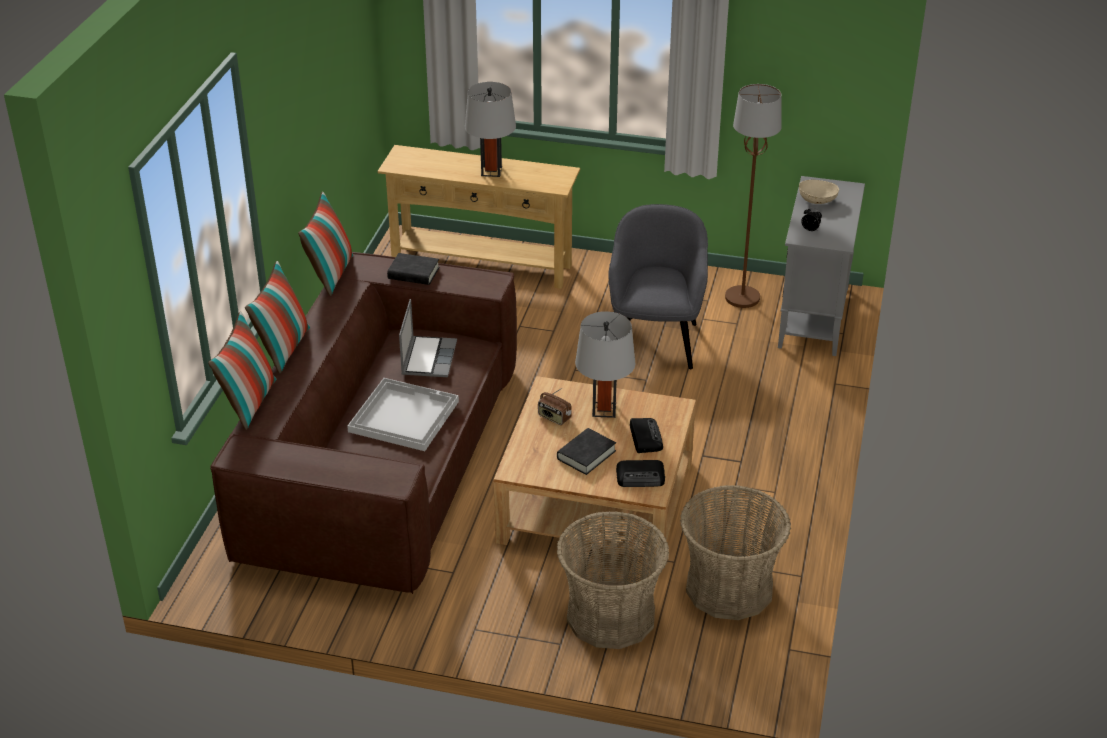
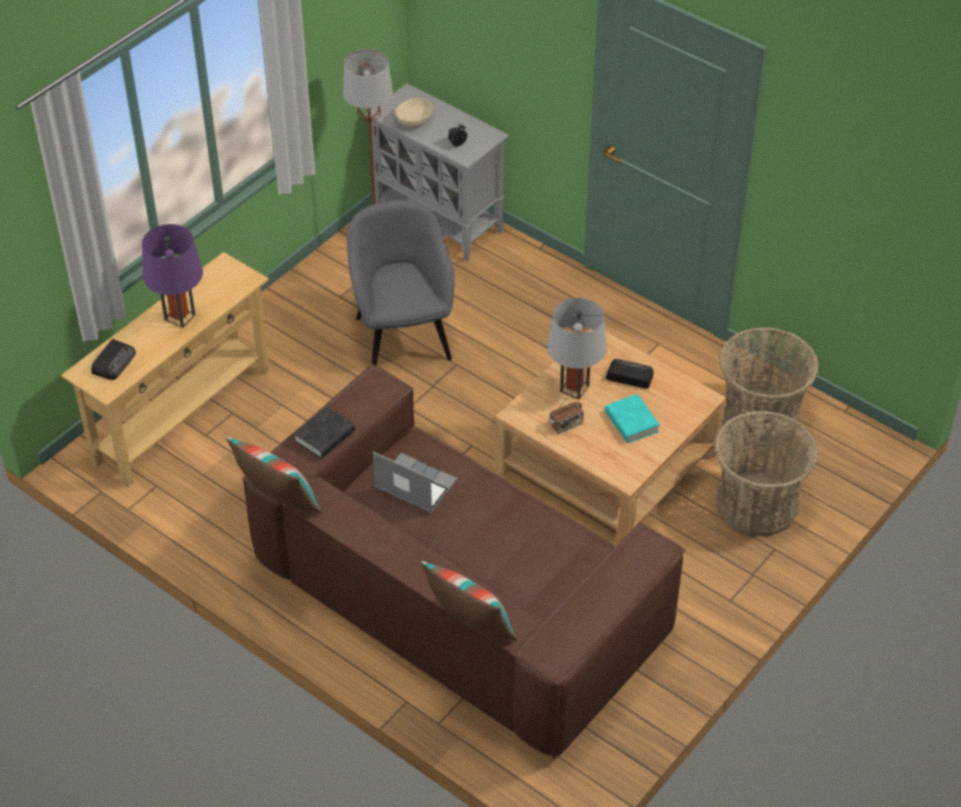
camera: 65 degrees left, 10 degrees up
pillow [245,261,310,373] -> none
white tray [347,378,459,451] -> none
grey table lamp [465,82,516,177] -> purple table lamp [142,224,203,328]
black book [557,428,616,475] -> turquoise book [605,394,660,443]
grey armchair [608,204,708,369] -> grey armchair turned 45 degrees clockwise [347,200,455,365]
radio [616,460,665,487] -> radio moved to [91,339,136,380]

